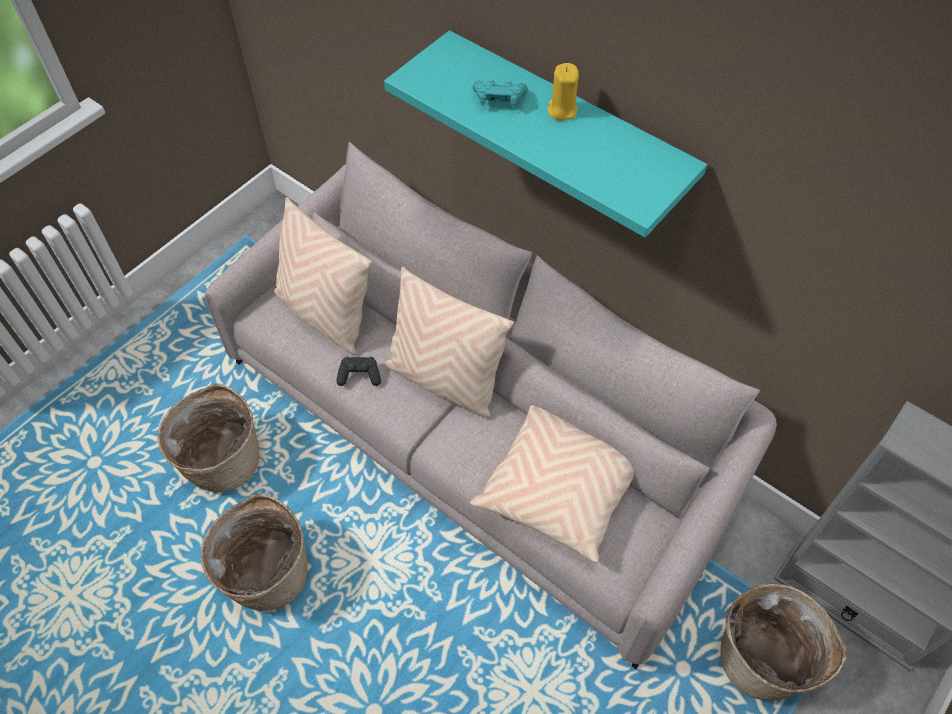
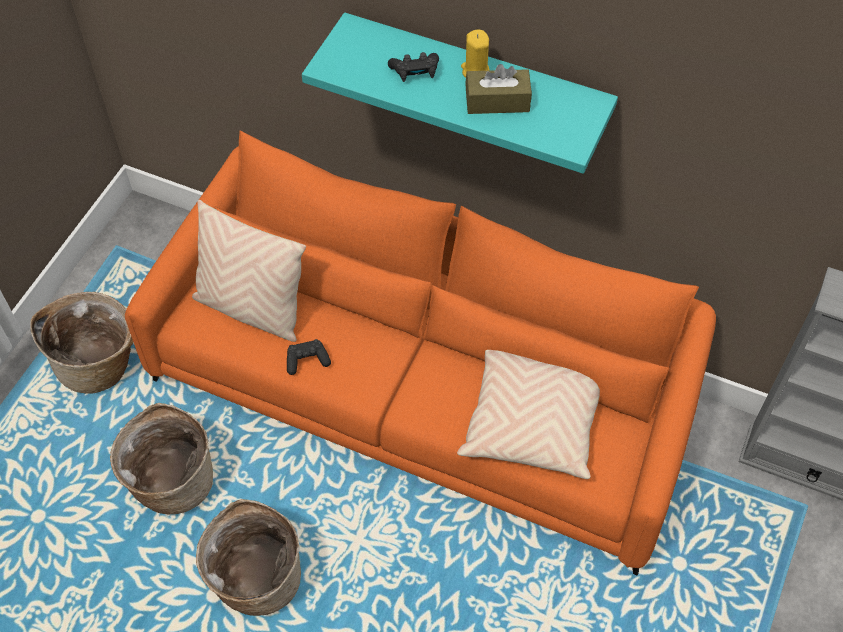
camera: 15 degrees left, 0 degrees up
grey sofa [205,142,777,669] -> orange sofa [125,131,716,576]
beige pillow [385,267,514,418] -> none
turquoise game controller [472,78,528,108] -> black game controller [388,52,439,82]
basket [721,584,847,701] -> basket moved to [30,292,134,394]
none -> brown tissue box [465,64,532,114]

